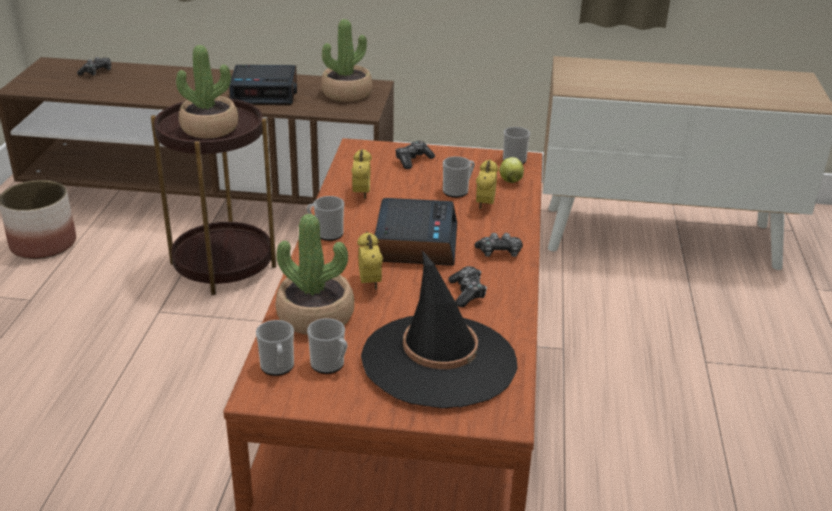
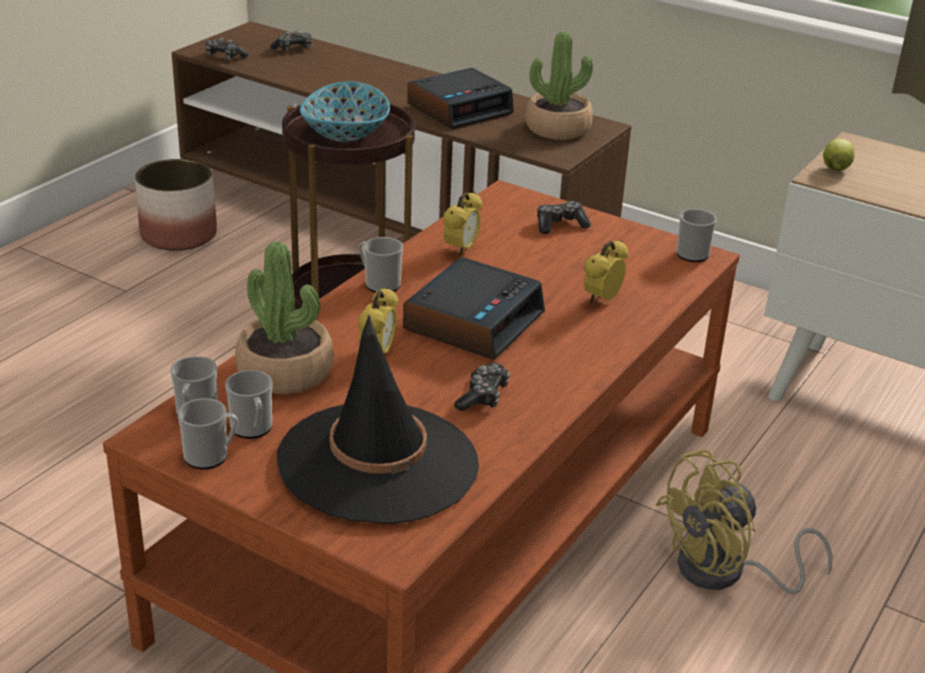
camera: 25 degrees right, 0 degrees up
potted plant [176,45,238,139] -> bowl [300,81,390,142]
alarm clock [229,65,297,105] -> alarm clock turned 60 degrees counterclockwise [407,68,514,129]
mug [443,156,475,198] -> mug moved to [178,398,238,470]
game controller [474,233,523,257] -> game controller moved to [205,38,248,60]
apple [499,157,524,183] -> apple moved to [823,139,855,171]
none -> yellow fan [655,450,833,594]

